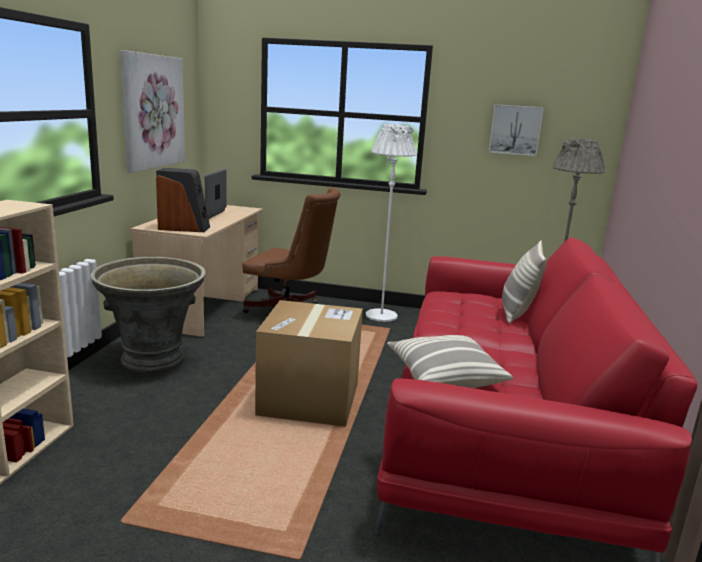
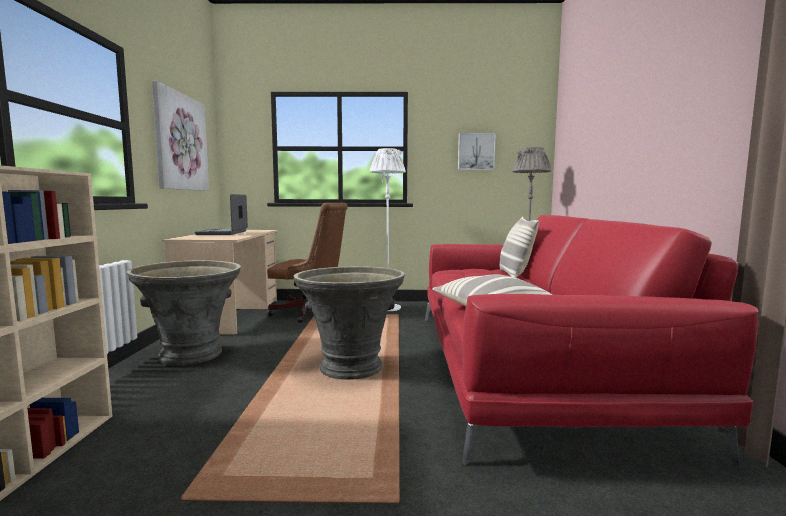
camera: 10 degrees left, 10 degrees down
speaker [156,168,210,232] -> none
cardboard box [255,300,363,427] -> grey planter [294,266,405,380]

